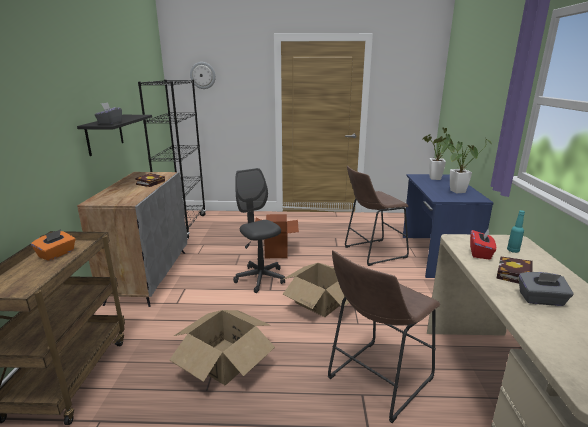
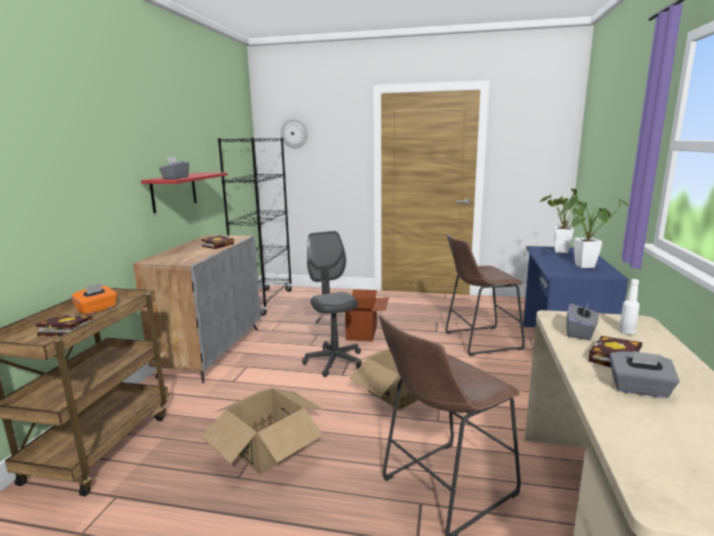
camera: 10 degrees right, 5 degrees down
black shelf [77,115,152,156] -> red shelf [141,172,228,213]
red tissue box [470,228,496,260] -> grey tissue box [566,302,599,340]
turquoise bottle [507,210,525,253] -> white bottle [619,279,640,335]
none -> book [35,315,93,337]

